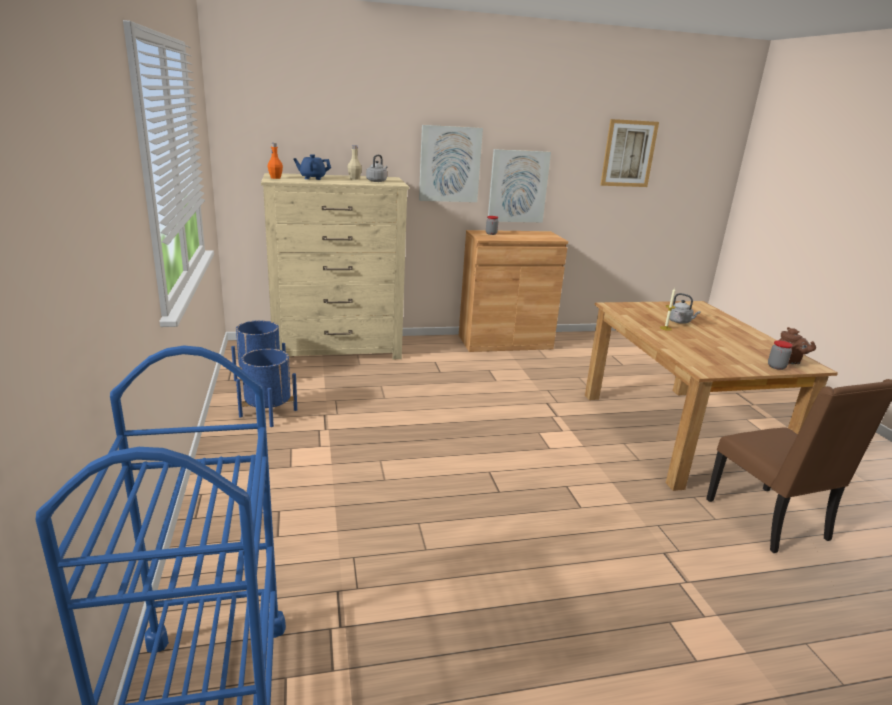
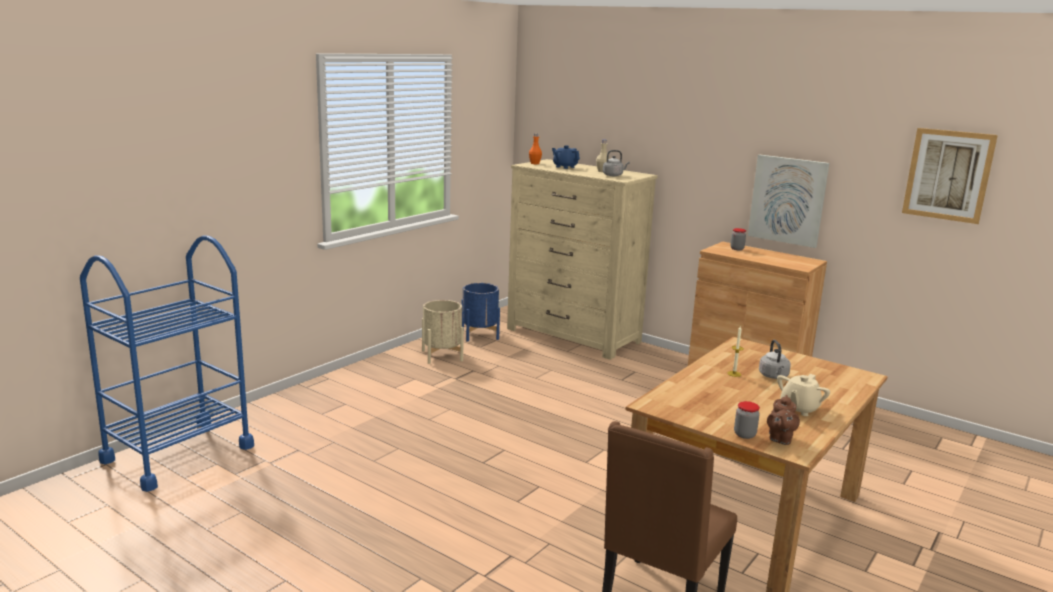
camera: 50 degrees right, 5 degrees down
blue planter [236,349,297,427] -> beige planter [422,300,464,364]
picture [419,125,483,202] -> none
none -> beige teapot [777,374,830,416]

